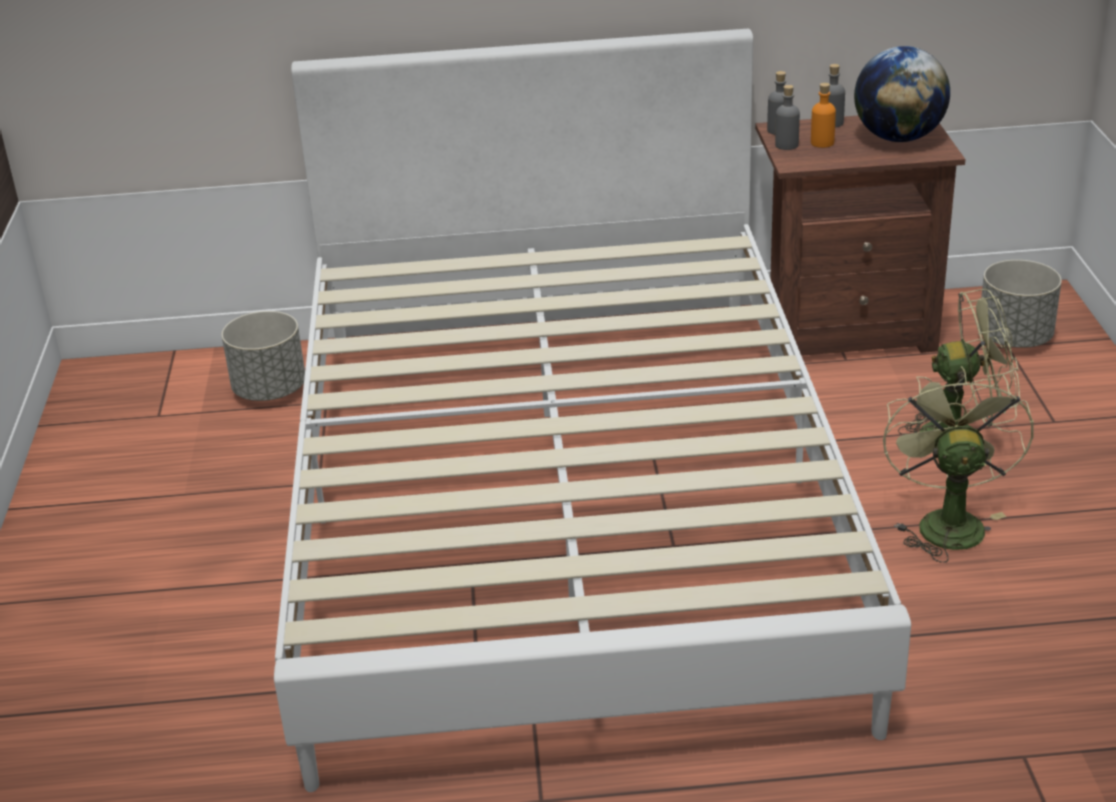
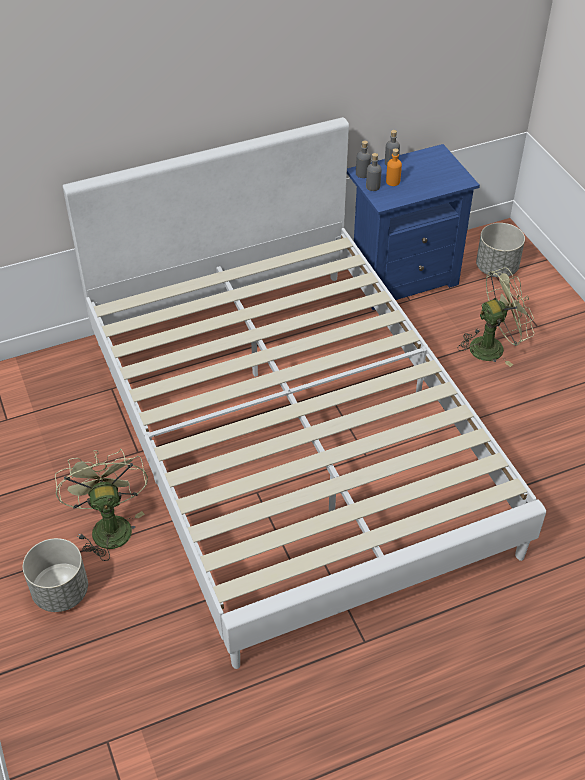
camera: 20 degrees left, 15 degrees up
grey planter [222,311,305,401] -> grey planter moved to [23,538,88,612]
brown nightstand [755,116,965,356] -> blue nightstand [347,144,480,310]
globe [854,46,950,142] -> none
green fan [883,366,1034,563] -> green fan moved to [55,449,148,561]

